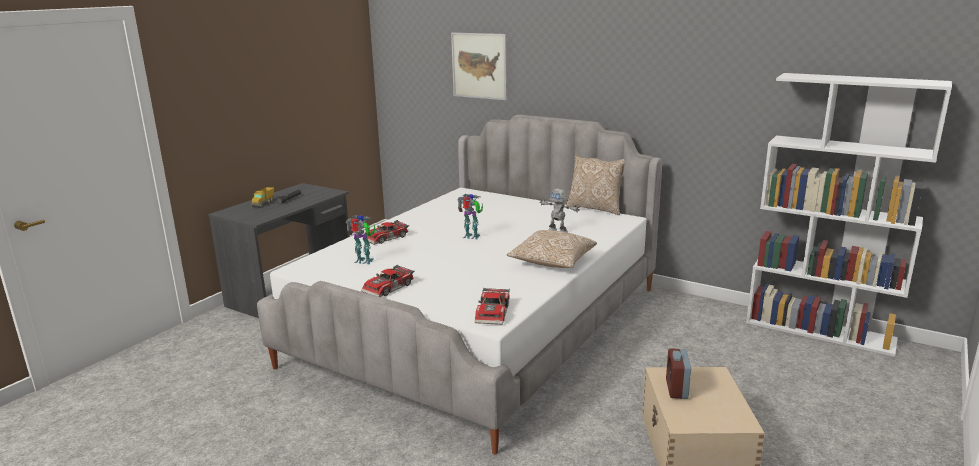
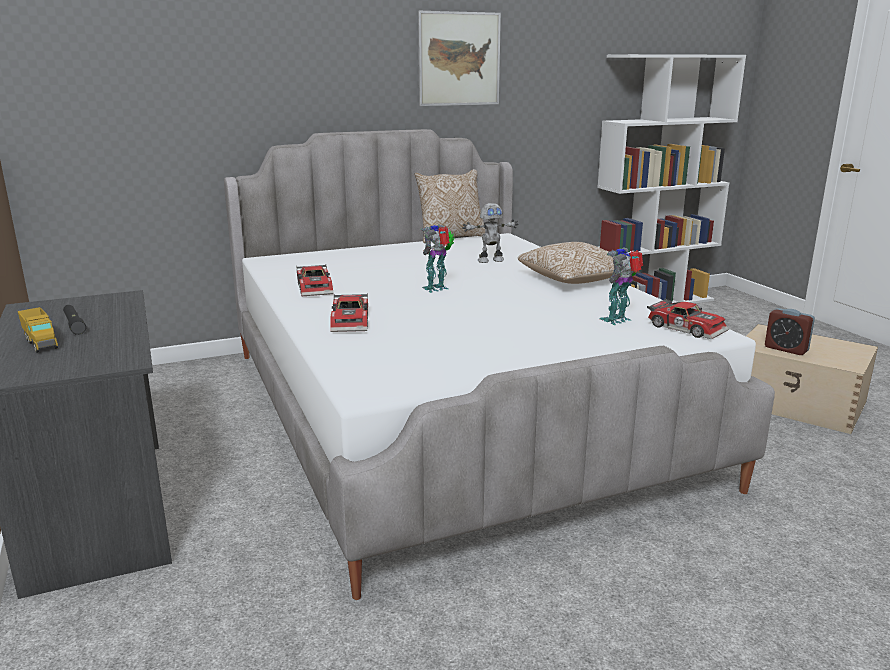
camera: 55 degrees left, 0 degrees up
toy robot [346,215,375,265] -> toy robot moved to [599,247,643,325]
toy car [361,265,414,297] -> toy car moved to [296,265,334,296]
picture [451,32,507,100] -> picture moved to [418,11,501,106]

